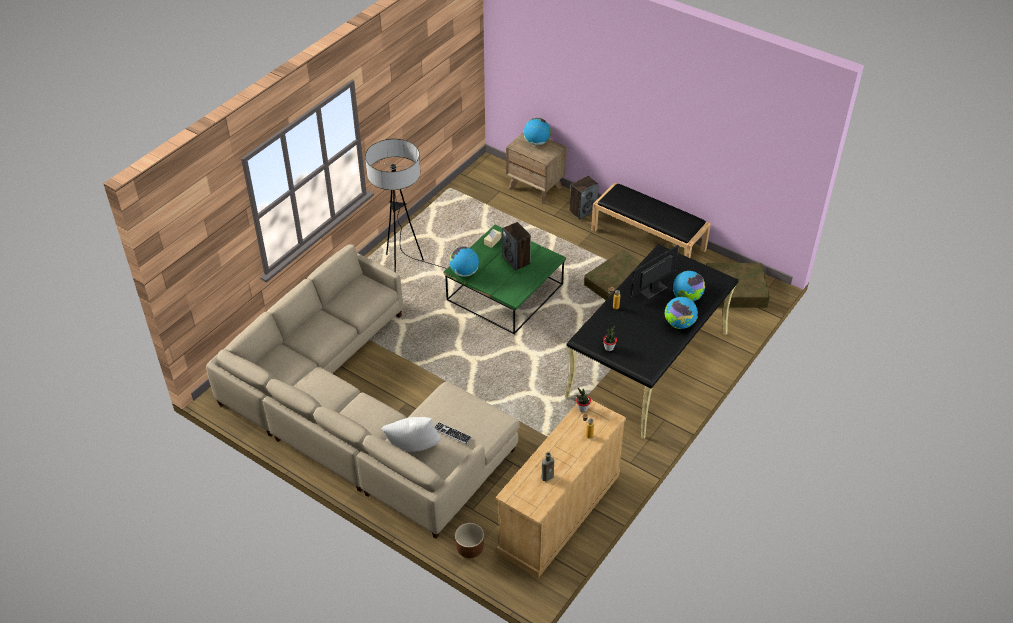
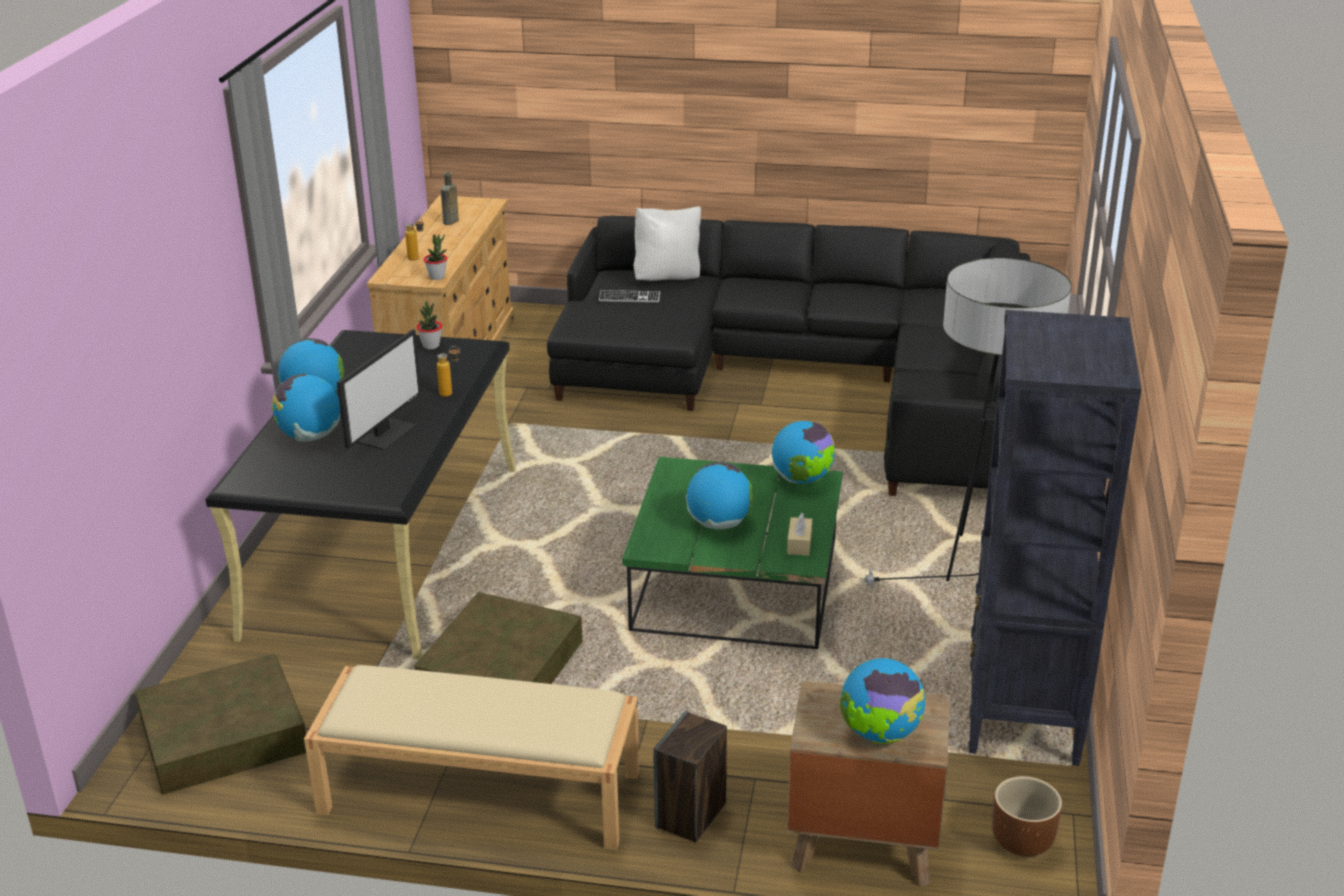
camera: 155 degrees right, 15 degrees down
beige sofa [206,244,520,539] -> black sofa [547,216,1031,496]
brown planter [455,523,484,558] -> brown planter moved to [992,776,1062,857]
speaker [502,222,531,271] -> globe [686,462,753,529]
black bench [591,182,711,258] -> beige bench [304,665,639,850]
none -> black bookcase [968,310,1142,766]

